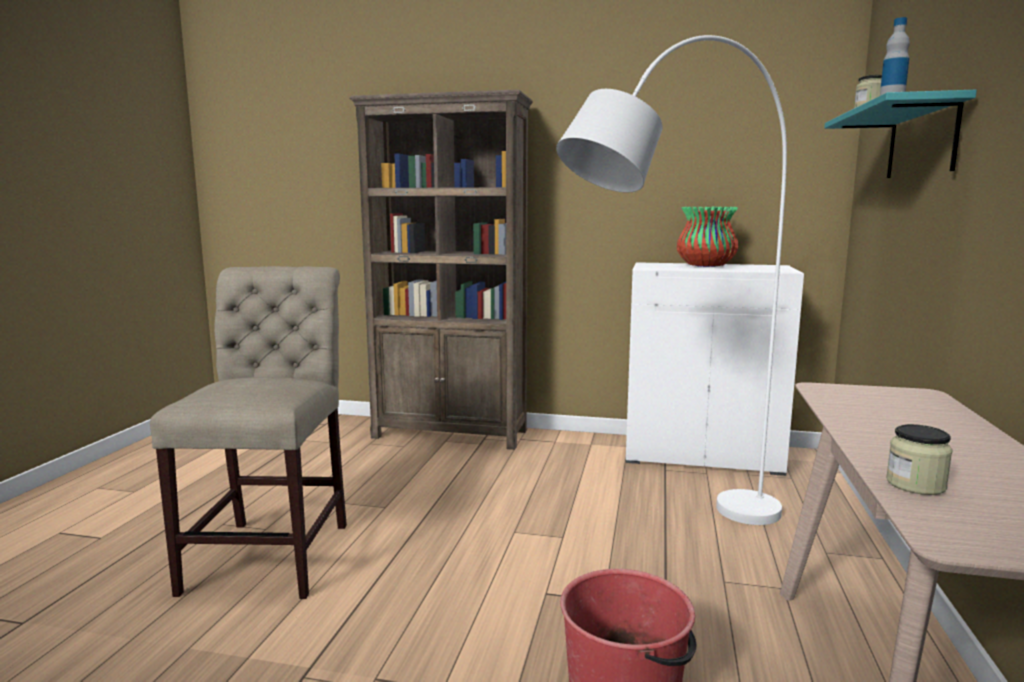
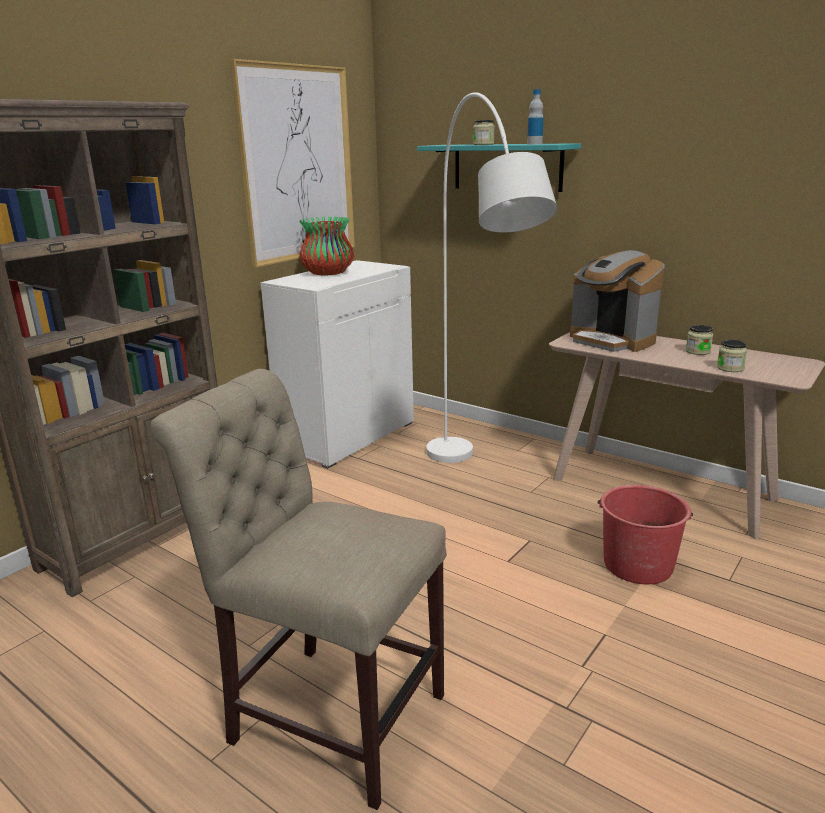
camera: 65 degrees left, 10 degrees up
none -> picture [230,59,355,268]
none -> coffee machine [570,250,665,352]
none -> jar [686,325,713,355]

